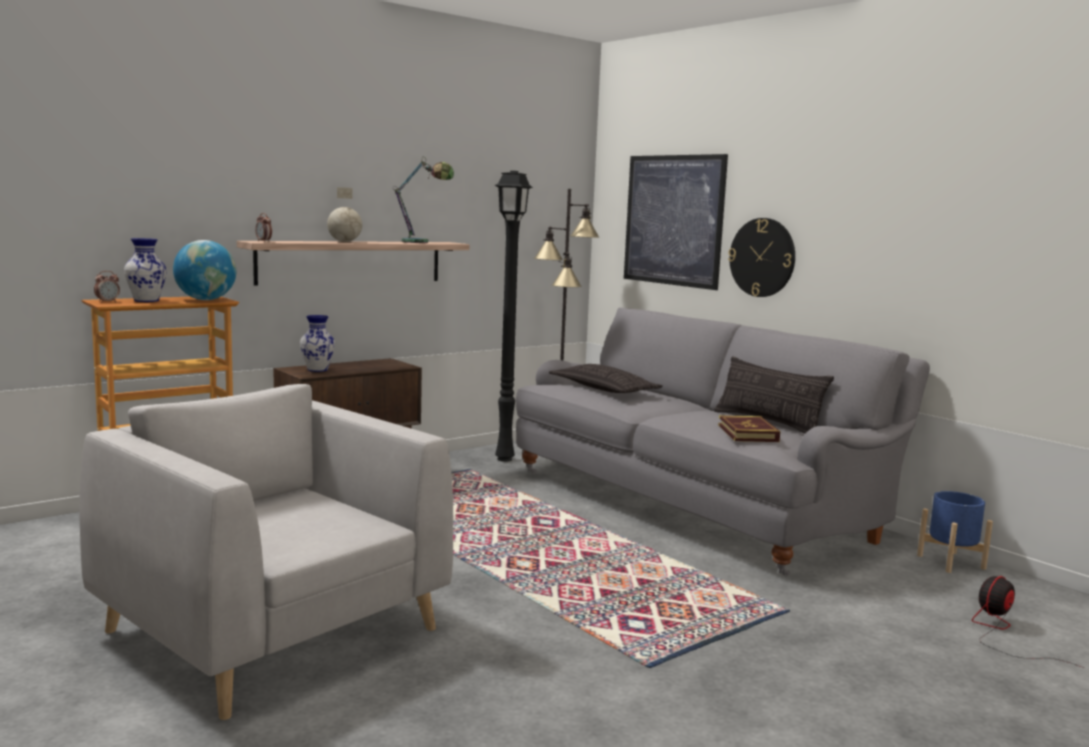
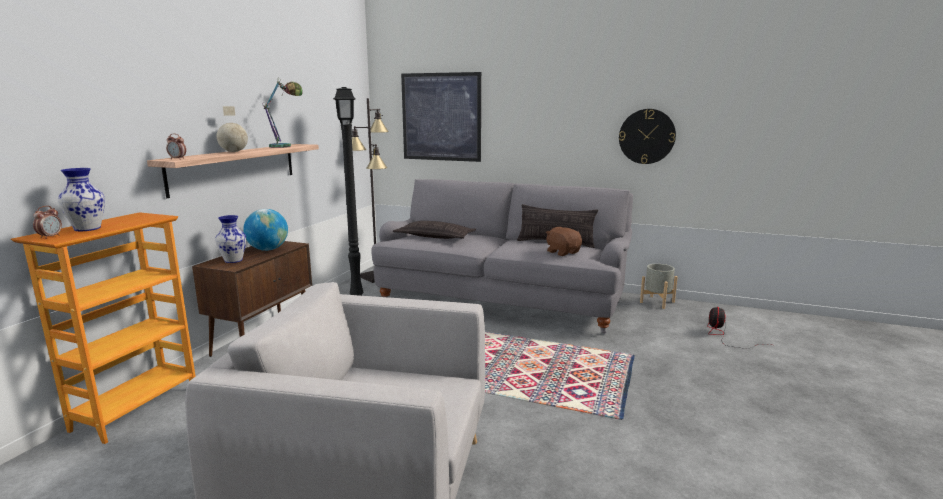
camera: 30 degrees left, 5 degrees up
globe [173,240,236,300] -> globe moved to [243,209,288,251]
book [718,415,780,442] -> brown plush toy [546,227,582,256]
wall clock [728,218,795,297] -> wall clock moved to [619,109,676,164]
blue planter [917,491,993,573] -> grey planter [640,264,678,309]

